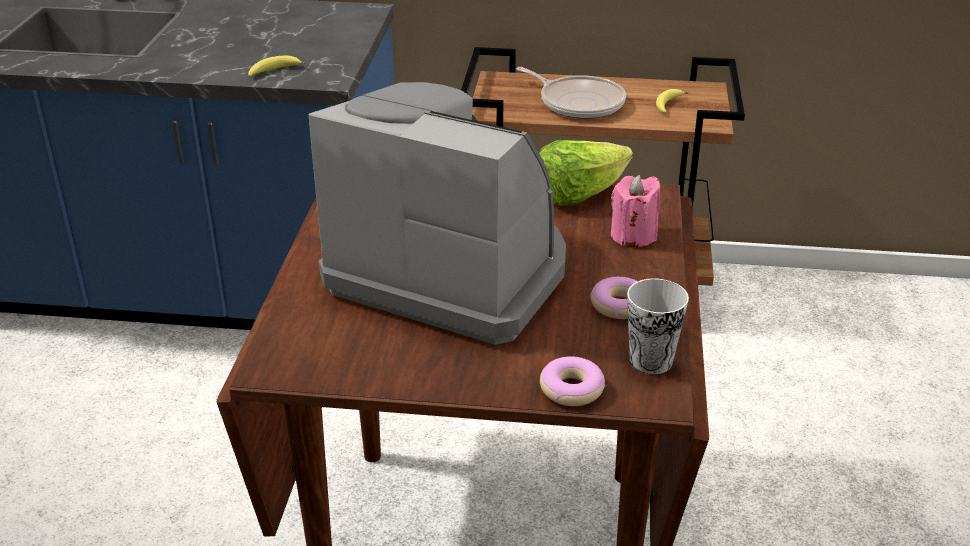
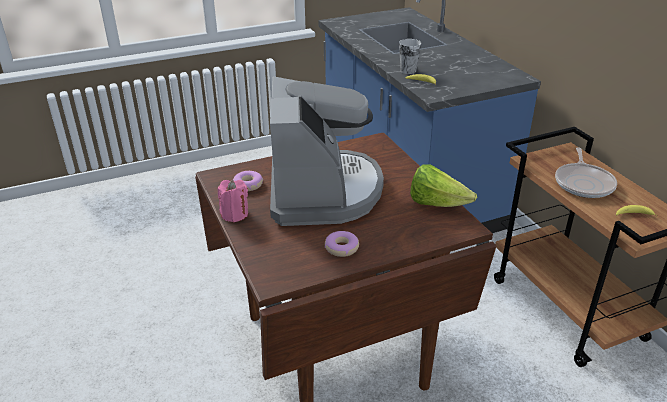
camera: 60 degrees right, 0 degrees up
donut [540,356,605,406] -> donut moved to [233,171,263,191]
pink candle [611,175,660,247] -> pink candle moved to [217,180,248,222]
cup [627,278,689,374] -> cup moved to [399,39,421,74]

